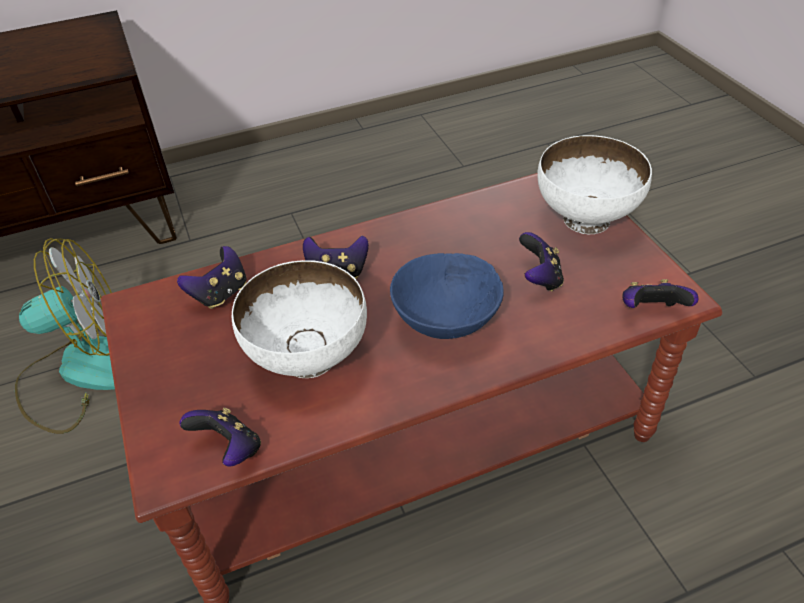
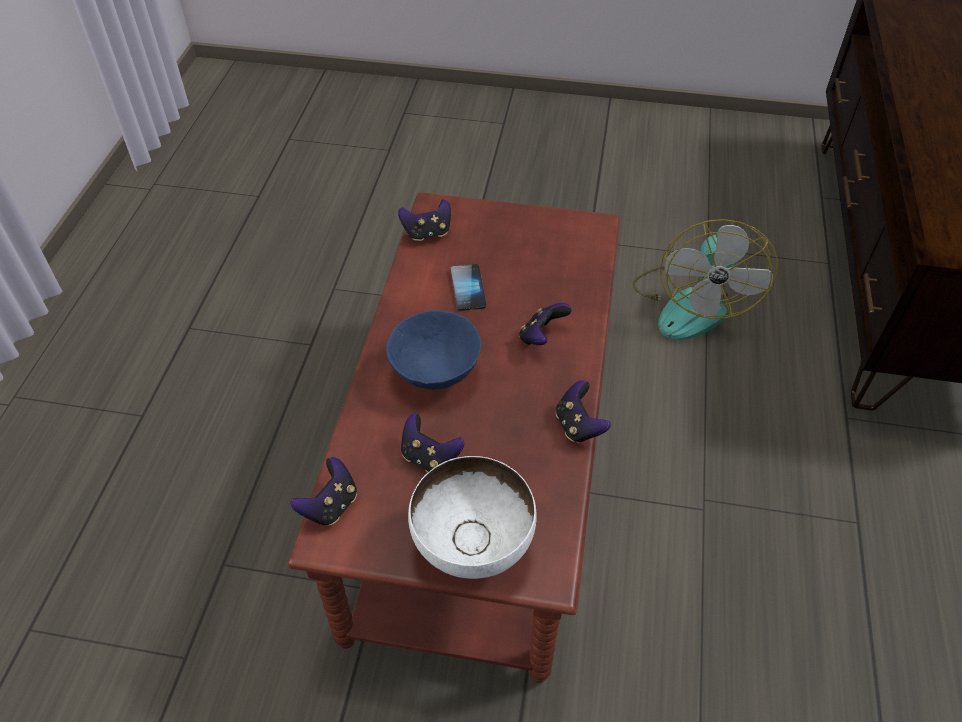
camera: 120 degrees right, 5 degrees up
game controller [177,246,246,309] -> game controller moved to [556,380,611,443]
white bowl [232,260,367,378] -> phone [450,264,487,311]

